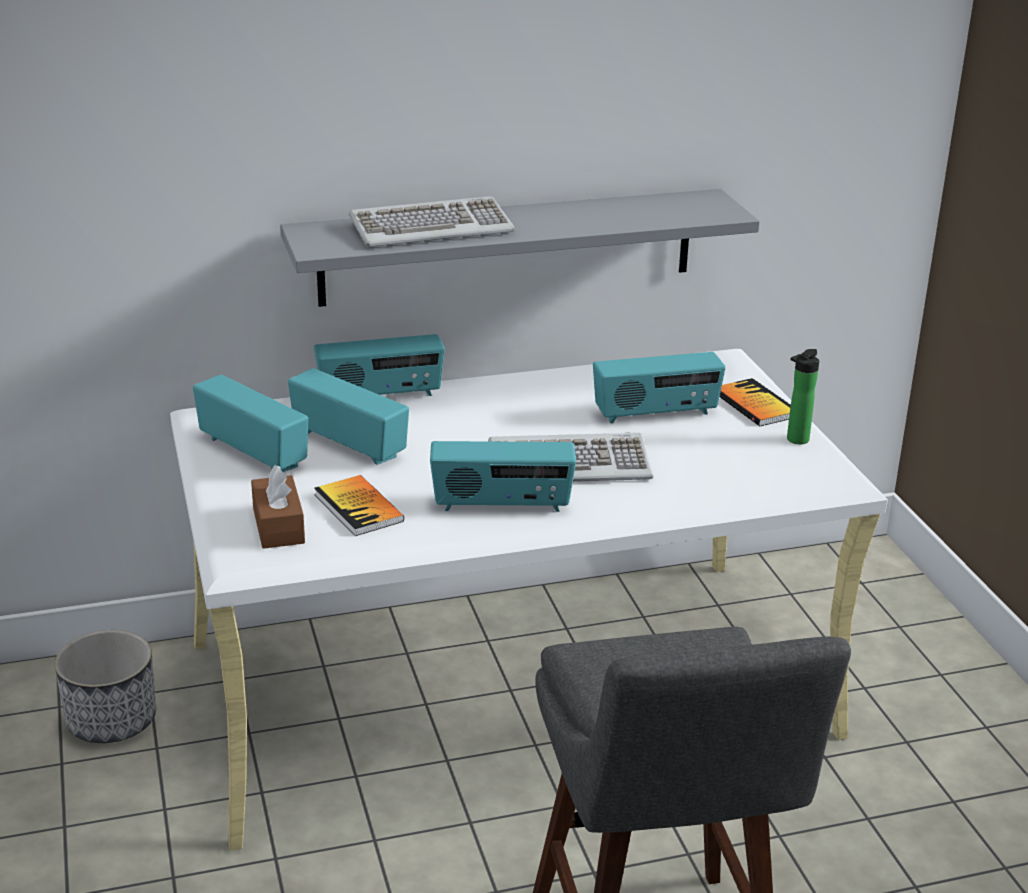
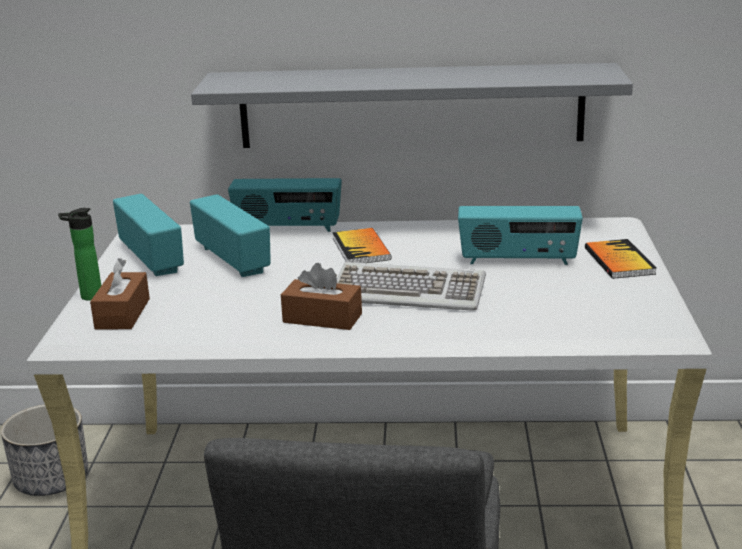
camera: 20 degrees right, 5 degrees down
book [314,475,404,536] -> book moved to [332,228,392,263]
keyboard [349,196,515,247] -> none
radio [430,441,576,512] -> brown tissue box [281,263,362,330]
bottle [787,349,819,444] -> bottle moved to [58,208,101,301]

